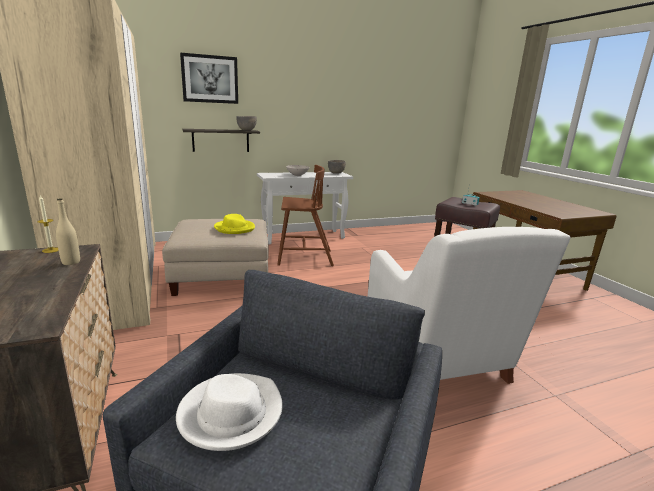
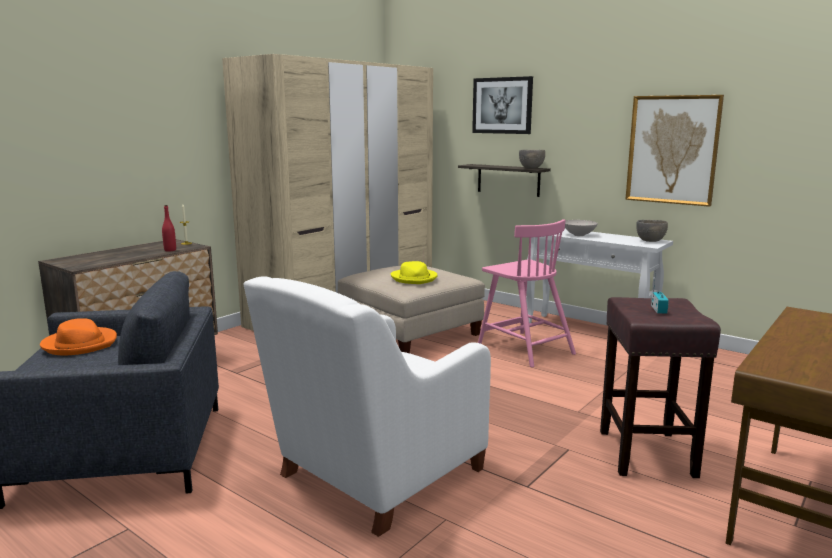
camera: 60 degrees right, 5 degrees down
beige bottle [56,198,80,265] -> red bottle [162,205,176,252]
white hat [176,373,283,451] -> orange hat [40,318,117,355]
brown chair [277,165,334,266] -> pink chair [478,219,576,367]
none -> picture [625,95,724,207]

